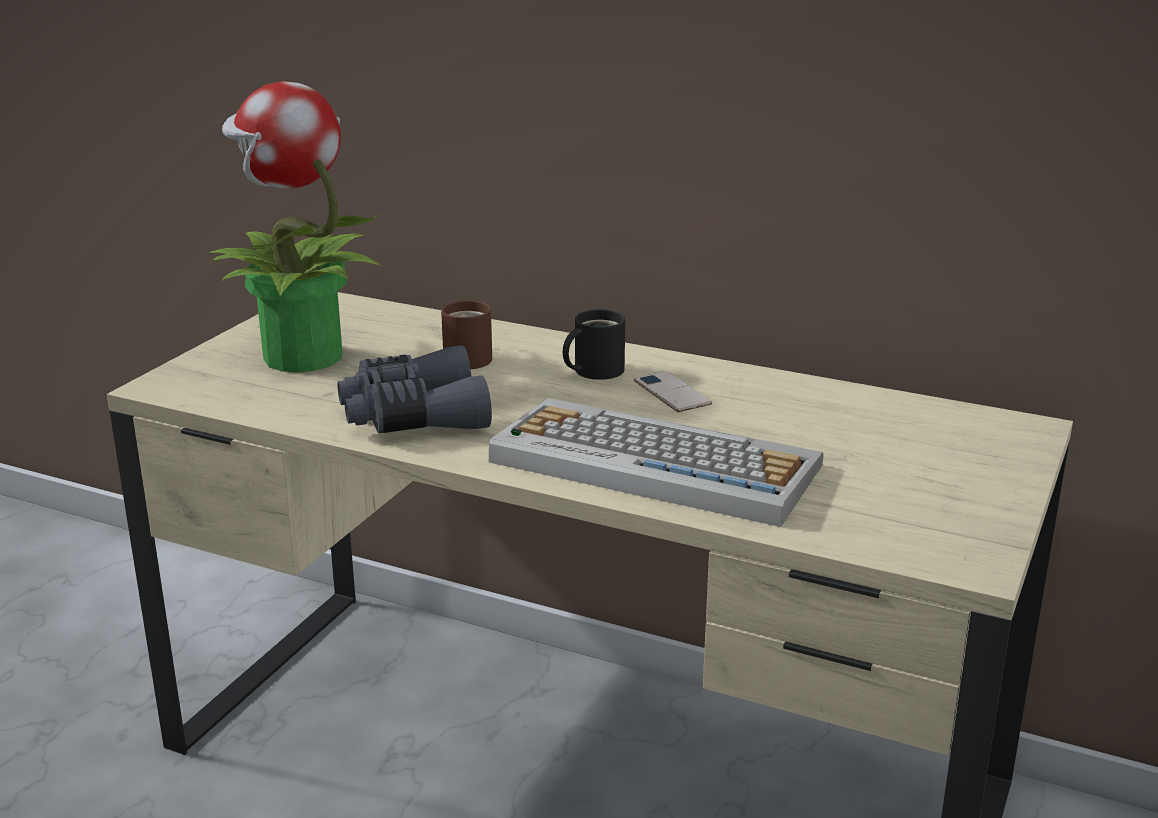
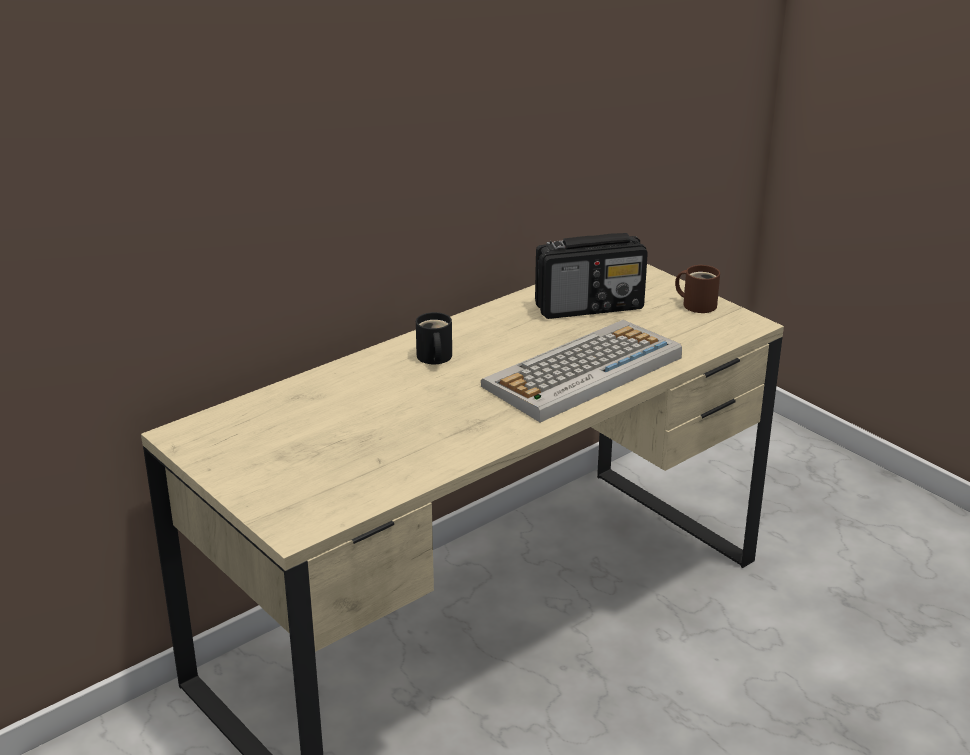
camera: 65 degrees left, 5 degrees up
potted plant [209,81,381,372] -> none
grey binoculars [337,345,492,433] -> none
brown mug [441,300,492,369] -> brown mug moved to [675,265,720,313]
phone [634,371,712,412] -> none
none -> radio [535,233,648,319]

